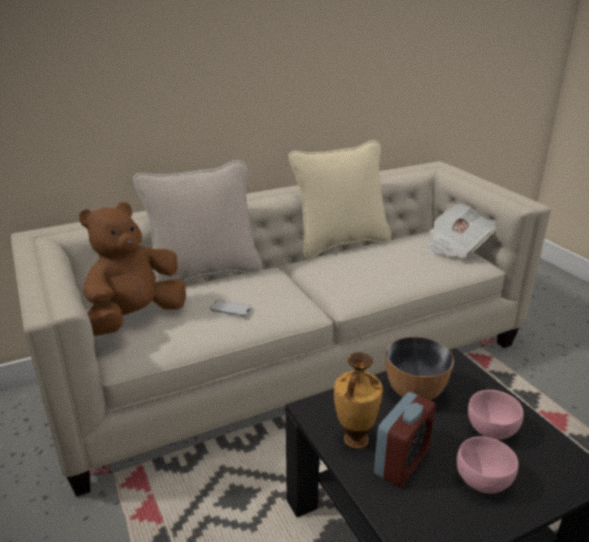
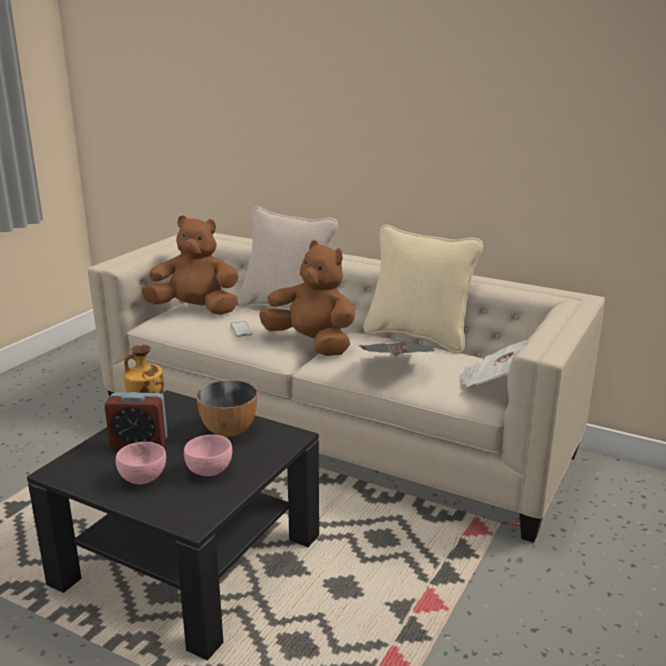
camera: 55 degrees right, 5 degrees down
none -> brown plush toy [259,240,355,356]
none -> newspaper [359,343,434,356]

